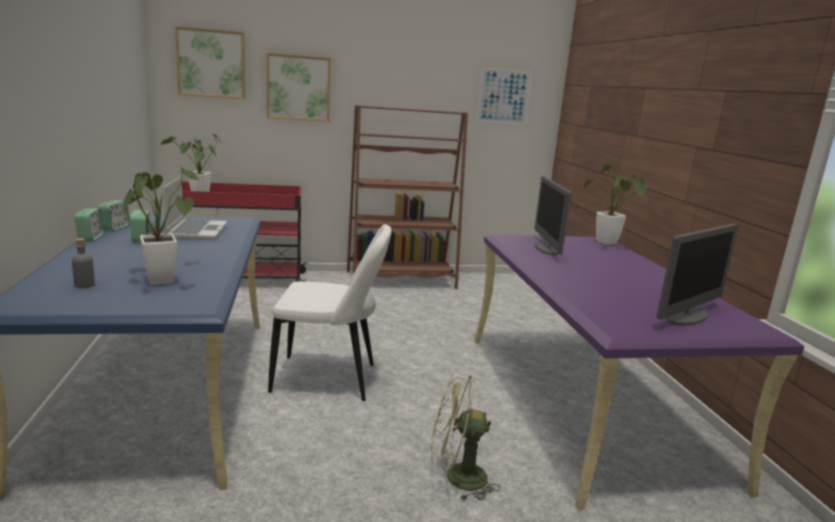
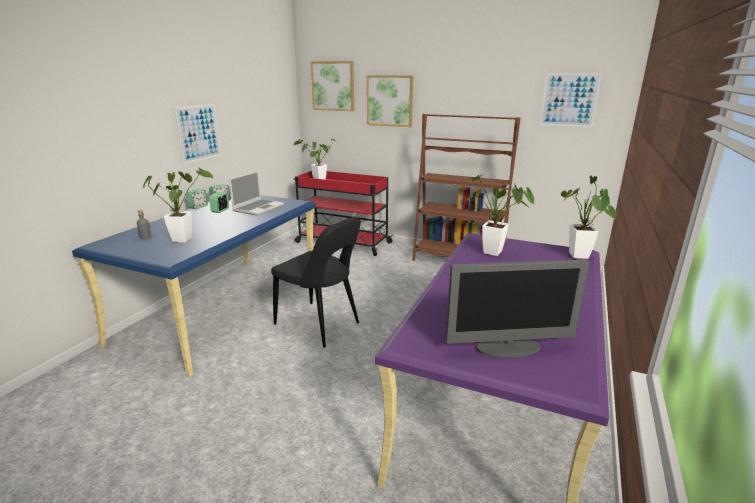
camera: 35 degrees right, 5 degrees up
white chair [268,224,392,401] -> black chair [271,217,361,348]
green fan [431,372,500,501] -> none
monitor [534,176,572,255] -> potted plant [465,175,535,256]
none -> picture [174,104,221,164]

